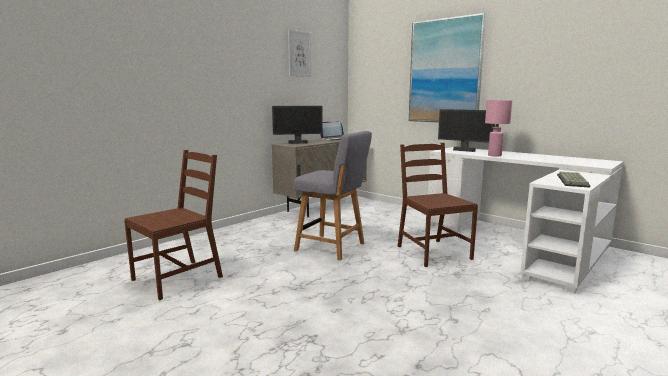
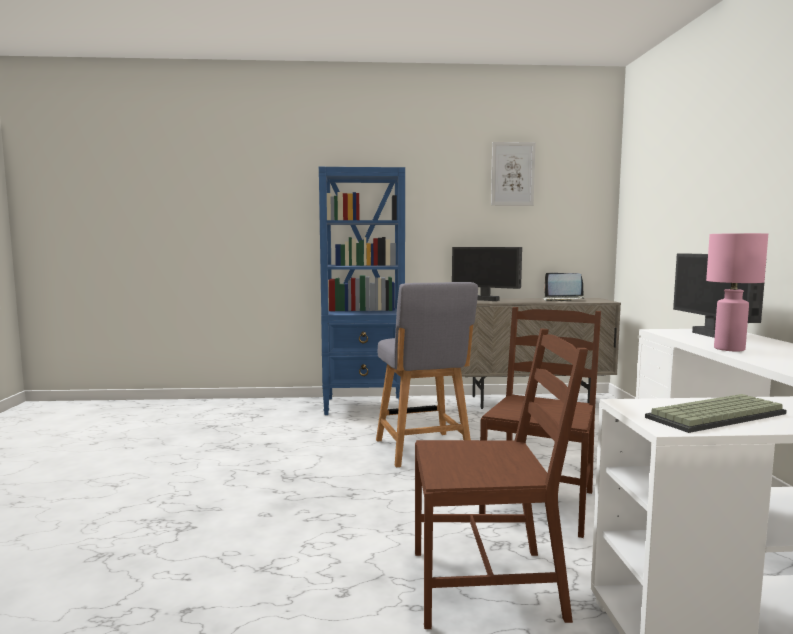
camera: 45 degrees right, 5 degrees down
brown chair [124,150,223,300] -> brown chair moved to [415,329,588,629]
picture [409,13,486,122] -> none
none -> blue bookcase [319,167,405,415]

